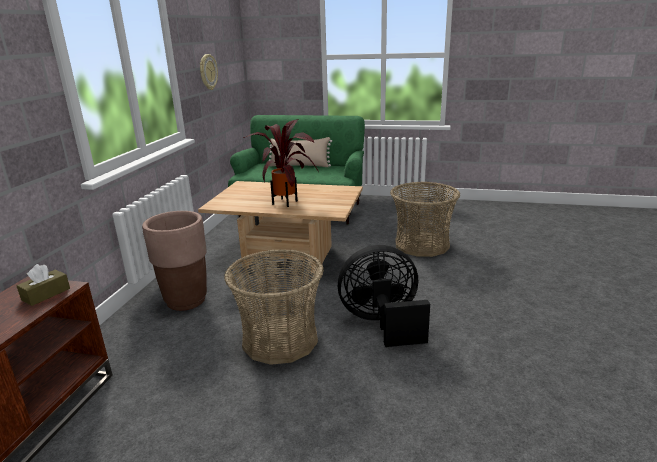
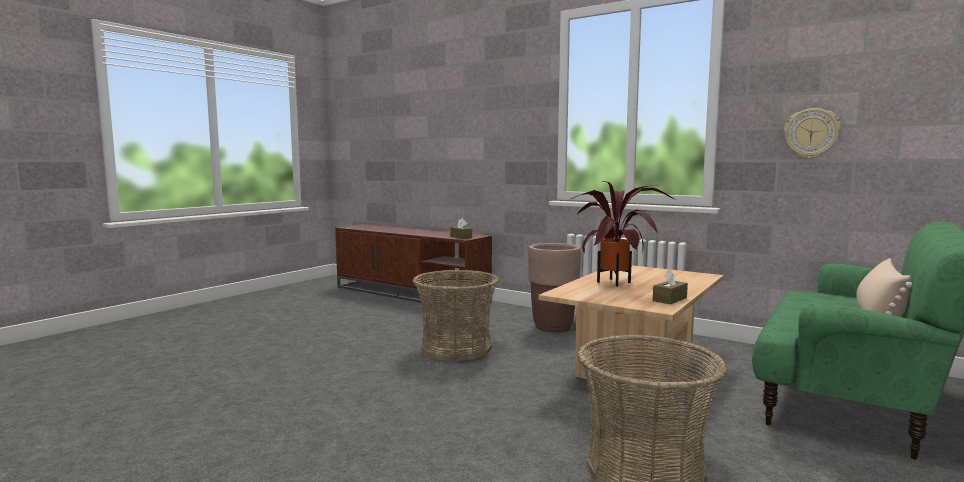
camera: 110 degrees right, 15 degrees down
black fan [338,245,430,347] -> none
none -> brown tissue box [653,269,688,304]

